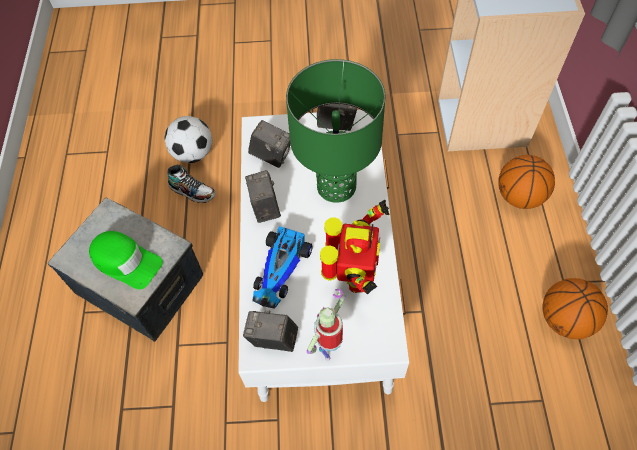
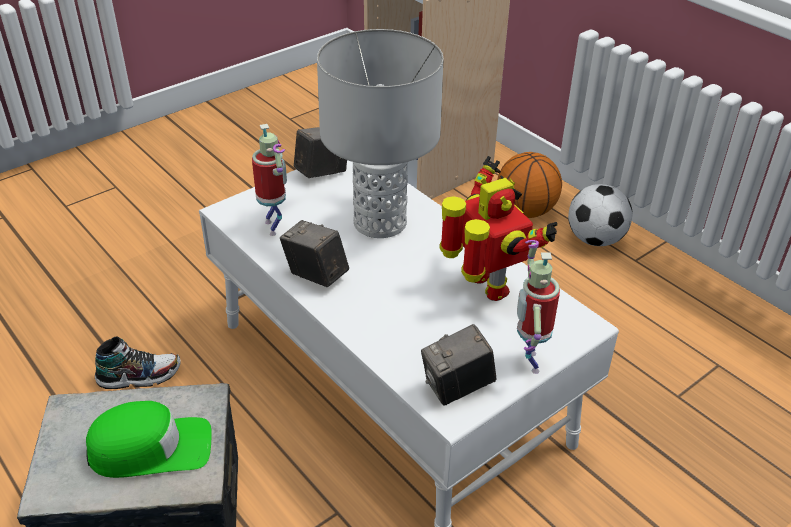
camera: 40 degrees left, 20 degrees down
football [164,116,212,163] -> football moved to [568,184,633,246]
camera [248,120,291,168] -> toy robot [252,124,287,236]
toy car [252,226,313,309] -> none
green table lamp [286,59,386,203] -> white table lamp [317,29,444,238]
basketball [542,278,608,339] -> none

